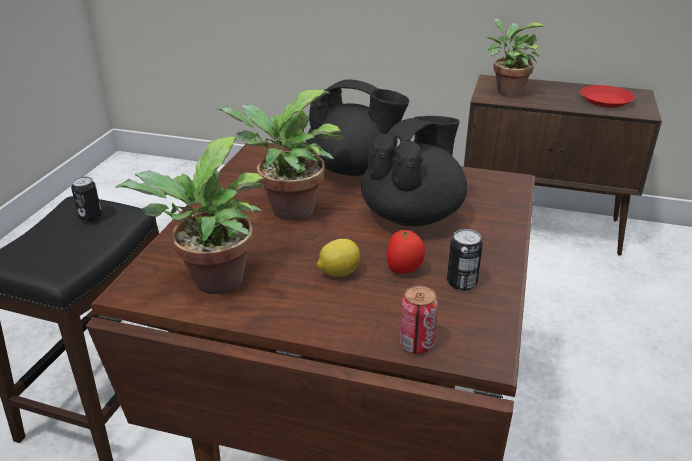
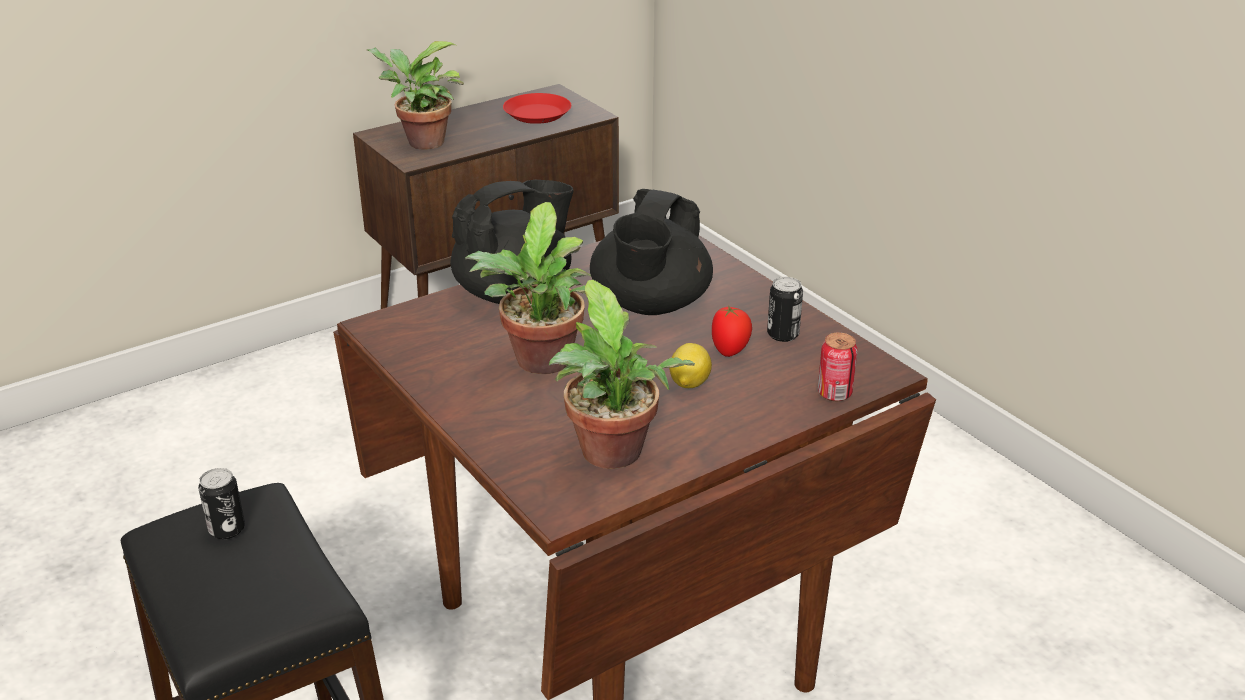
camera: 50 degrees left, 0 degrees up
black teapot [361,116,467,227] -> black teapot turned 150 degrees counterclockwise [590,189,713,315]

